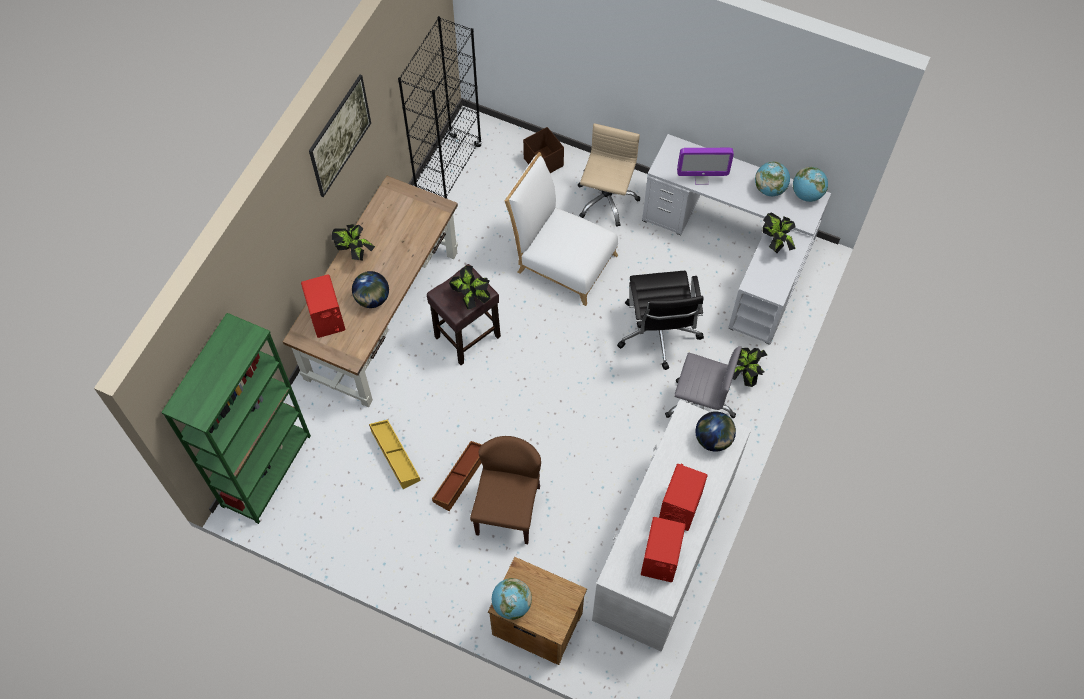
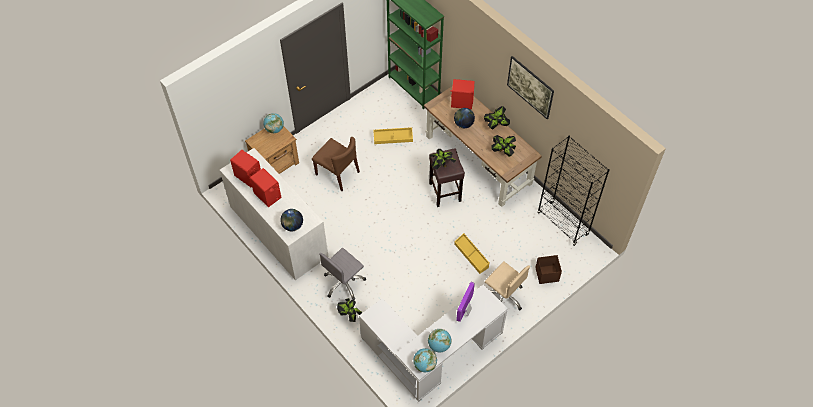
camera: 115 degrees right, 5 degrees down
brown storage box [432,441,482,511] -> none
white chair [505,152,618,306] -> yellow storage box [454,233,490,274]
black office chair [617,271,704,370] -> none
potted plant [762,212,796,253] -> potted plant moved to [492,135,516,157]

